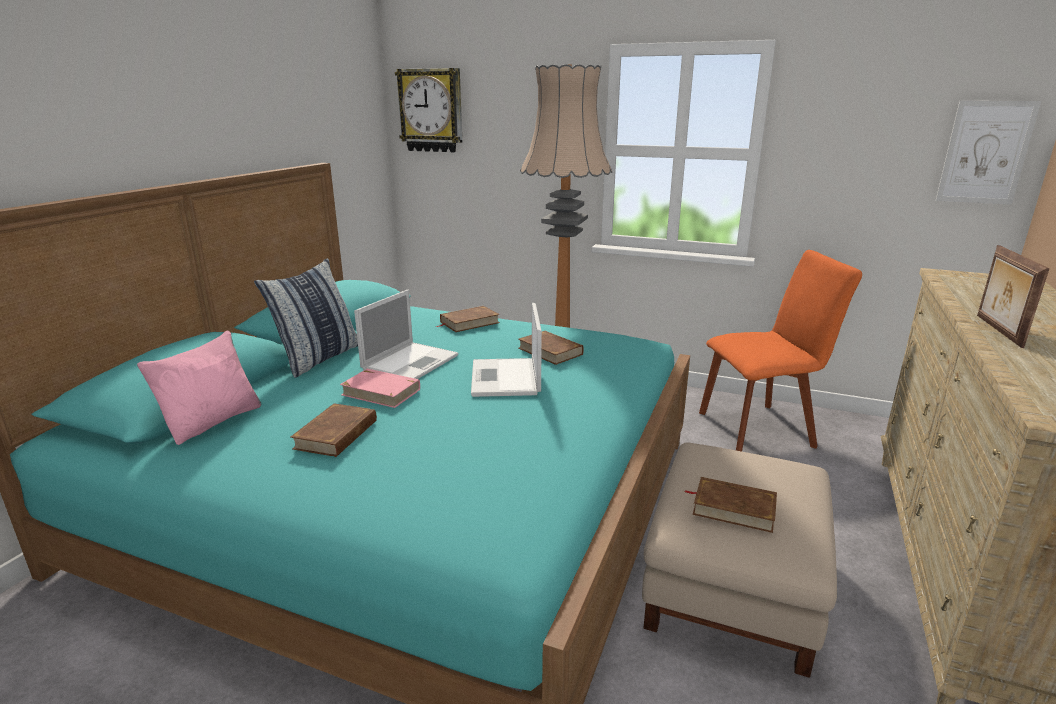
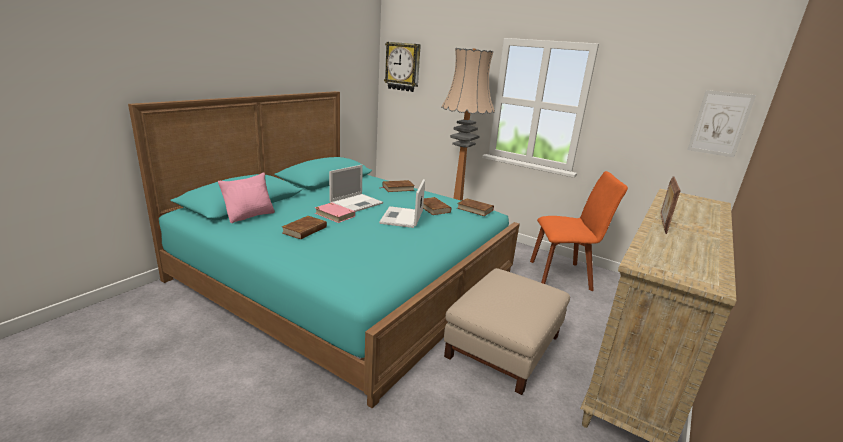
camera: 10 degrees right, 0 degrees up
pillow [254,258,358,378] -> none
brown book [685,477,777,533] -> brown book moved to [457,198,494,216]

